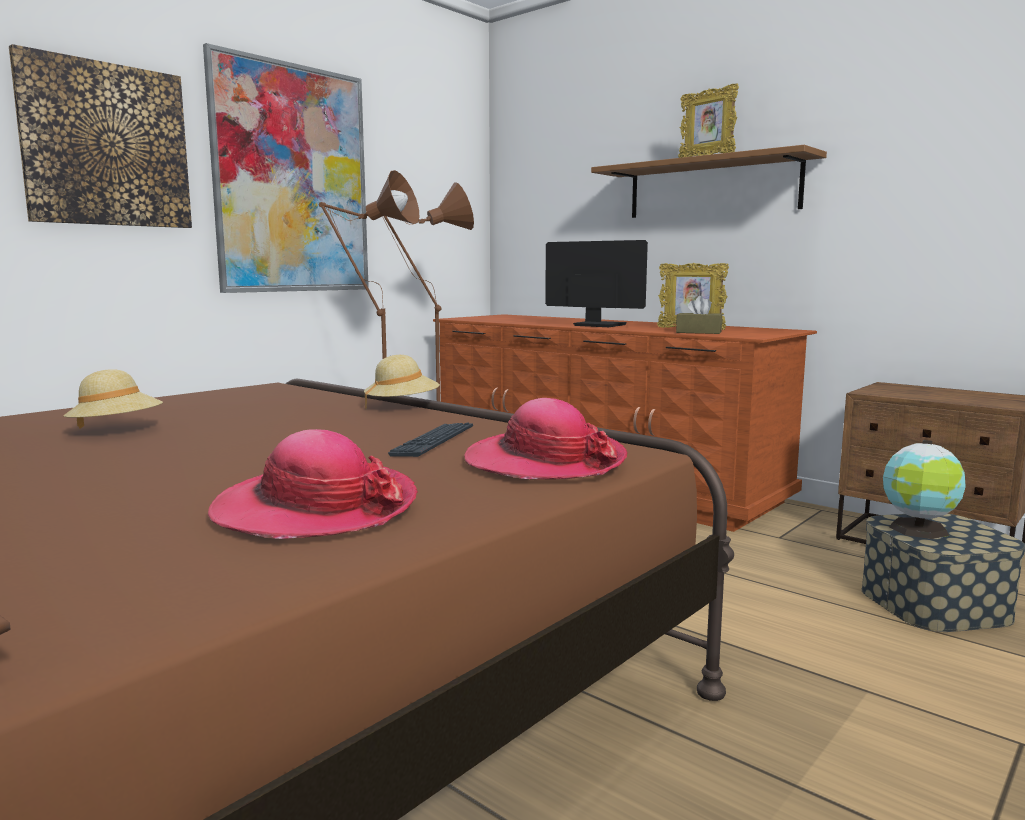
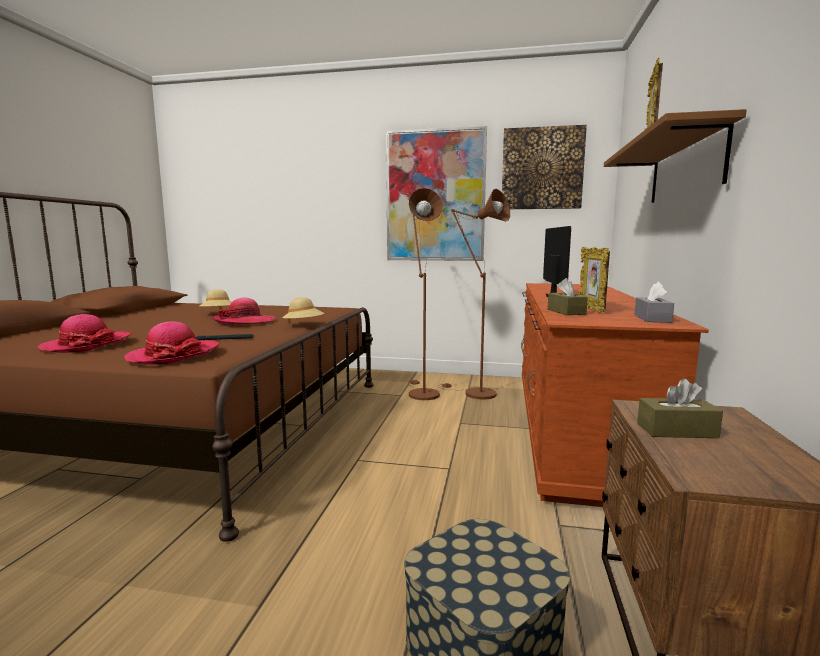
camera: 60 degrees right, 0 degrees up
picture [9,44,192,228] -> picture moved to [502,125,587,209]
globe [883,440,966,539] -> none
none -> hat [211,298,275,325]
none -> grey tissue box [634,282,674,323]
none -> brown tissue box [637,378,723,438]

